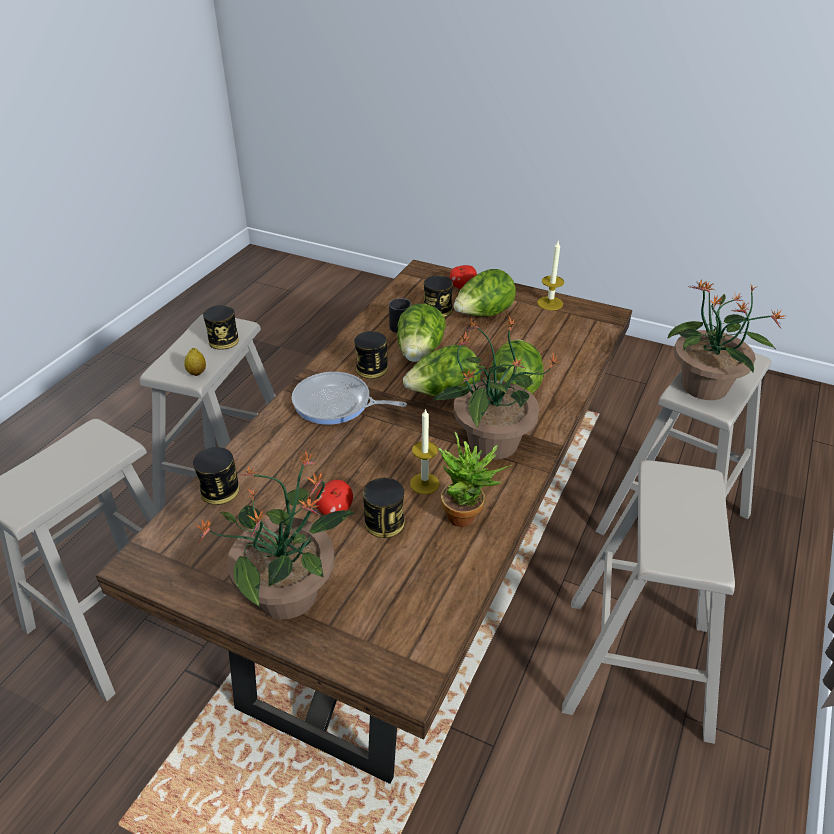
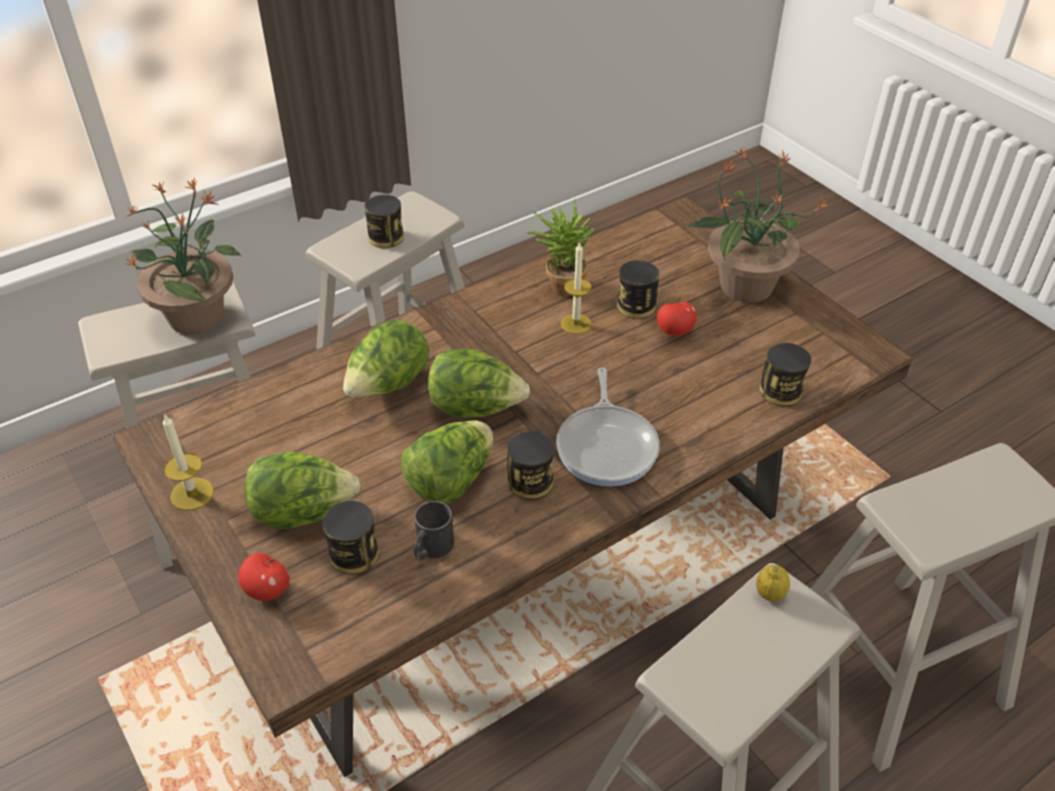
camera: 150 degrees left, 5 degrees up
can [203,305,239,350] -> can moved to [364,195,404,248]
frying pan [292,372,407,425] -> frying pan turned 45 degrees clockwise [556,368,660,486]
potted plant [432,315,561,460] -> none

